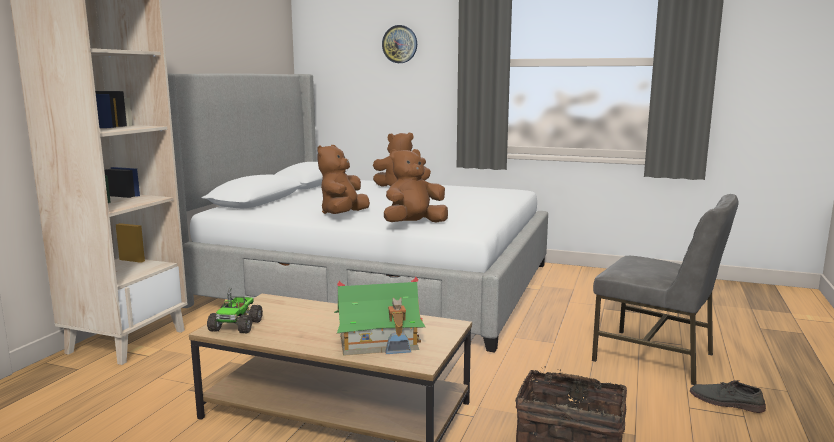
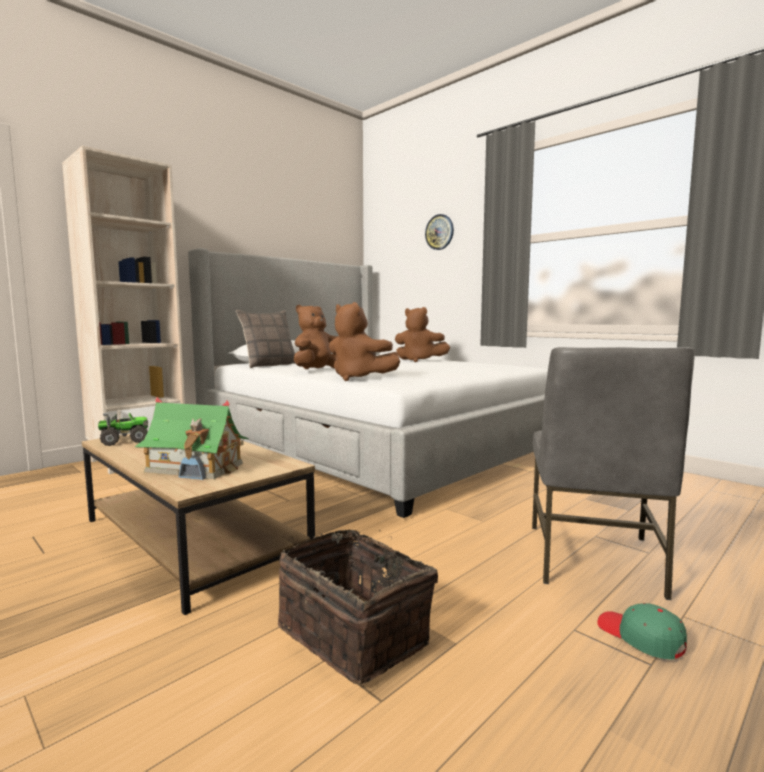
camera: 25 degrees right, 5 degrees down
toy truck [207,287,263,333] -> toy truck turned 150 degrees counterclockwise [98,413,148,446]
brown plush toy [384,149,448,222] -> brown plush toy turned 135 degrees counterclockwise [329,302,400,381]
grey chair [592,194,739,385] -> grey chair turned 45 degrees clockwise [532,347,695,600]
grey shoe [690,380,766,413] -> green cap [597,603,687,660]
none -> pillow [236,310,296,368]

